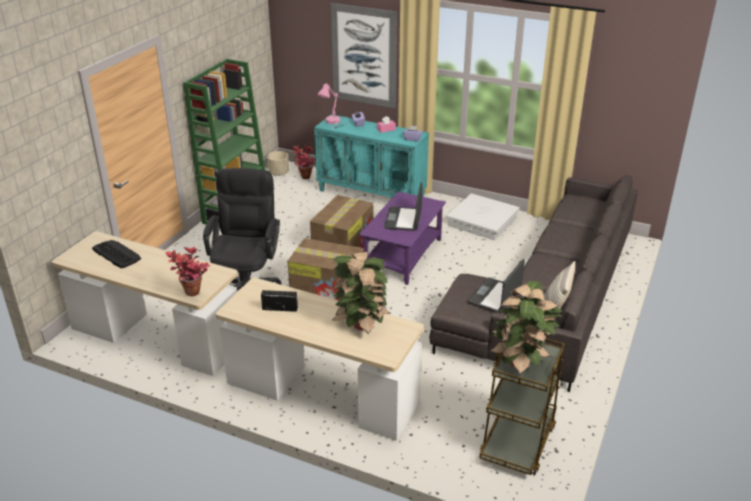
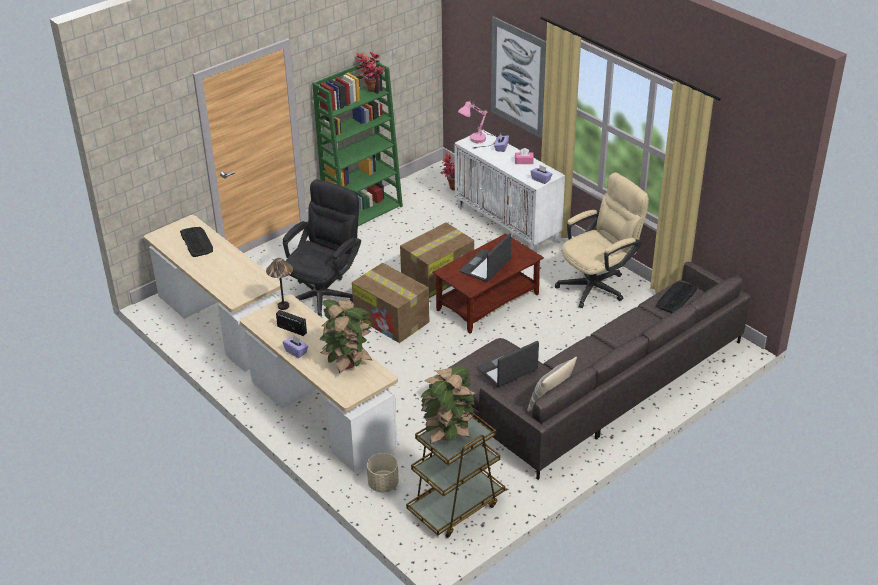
camera: 25 degrees right, 5 degrees up
potted plant [166,247,211,296] -> potted plant moved to [356,52,385,92]
beige planter [267,151,289,176] -> beige planter moved to [367,453,399,492]
turquoise cabinet [314,115,429,198] -> white cabinet [454,130,565,252]
purple coffee table [359,192,446,285] -> brown coffee table [432,233,544,334]
white storage box [446,193,520,240] -> beige office chair [555,172,649,308]
none -> table lamp [266,258,293,310]
none -> purple tissue box [283,336,309,358]
none -> keyboard [656,282,697,313]

